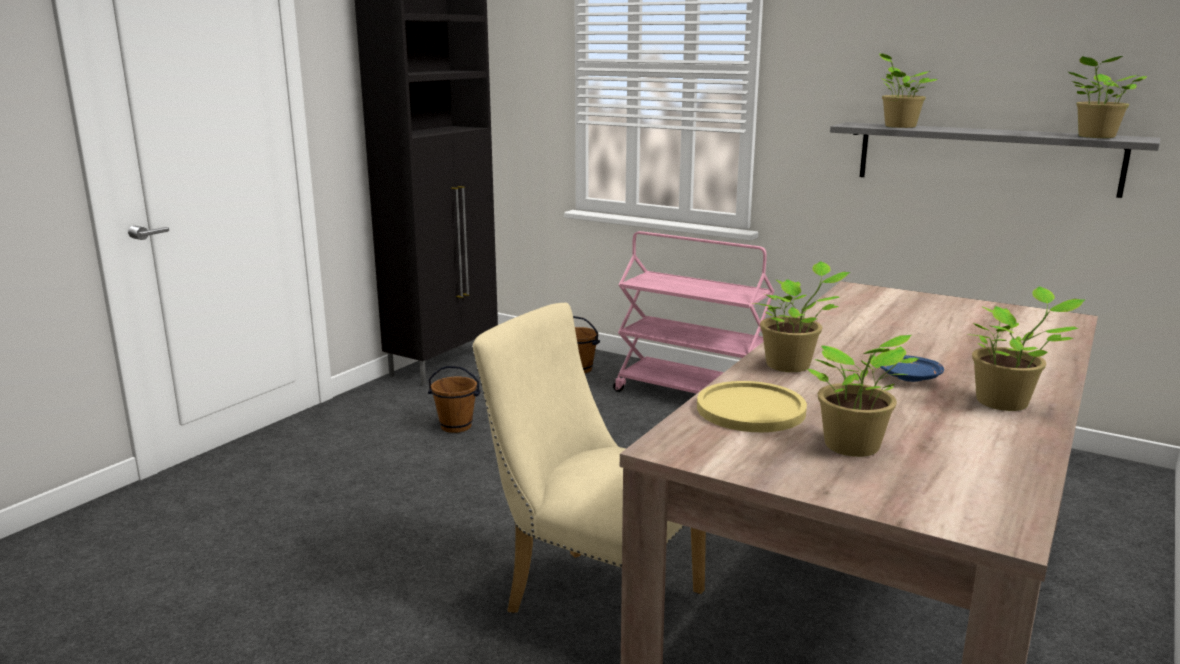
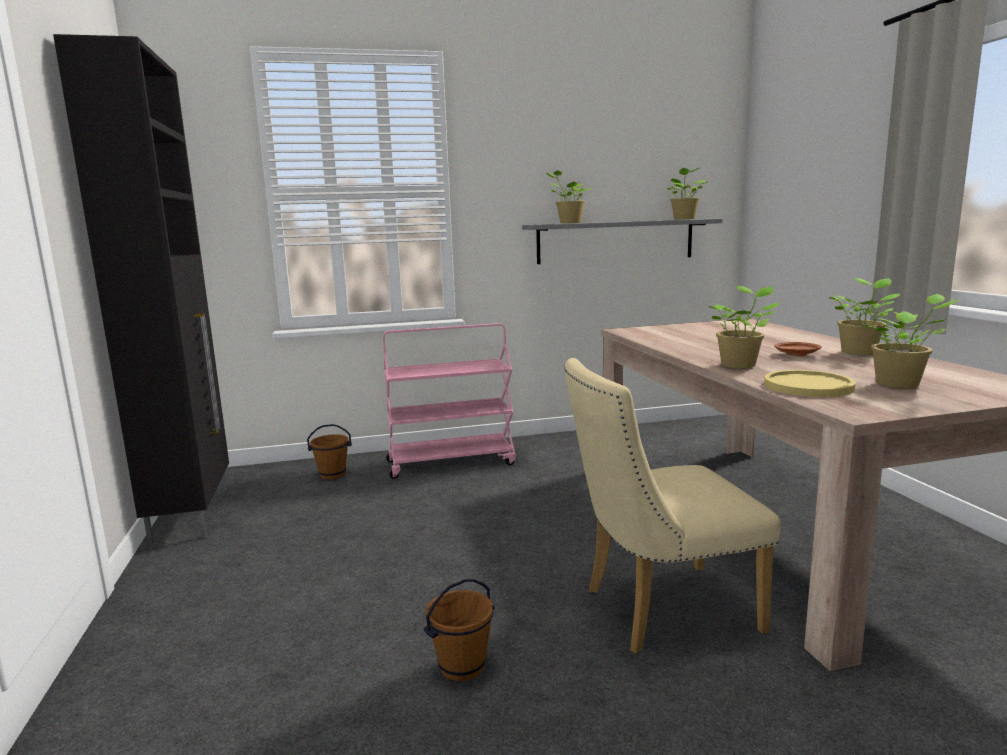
camera: 45 degrees left, 5 degrees down
brown bucket [428,366,481,433] -> brown bucket moved to [423,579,495,682]
blue plate [880,355,944,382] -> brown plate [774,342,822,356]

